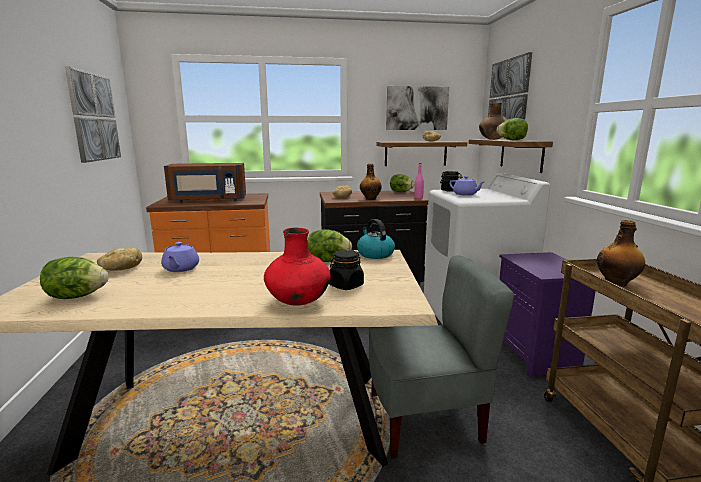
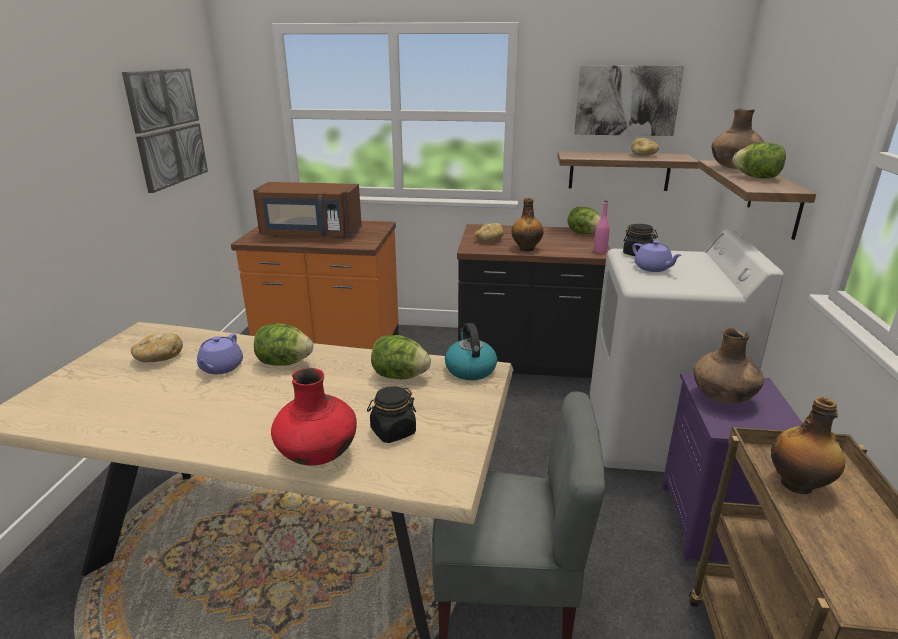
camera: 15 degrees right, 10 degrees up
lettuce [40,257,108,299] -> lettuce moved to [254,323,313,366]
picture [488,52,532,119] -> none
none -> brown vase [694,328,764,404]

